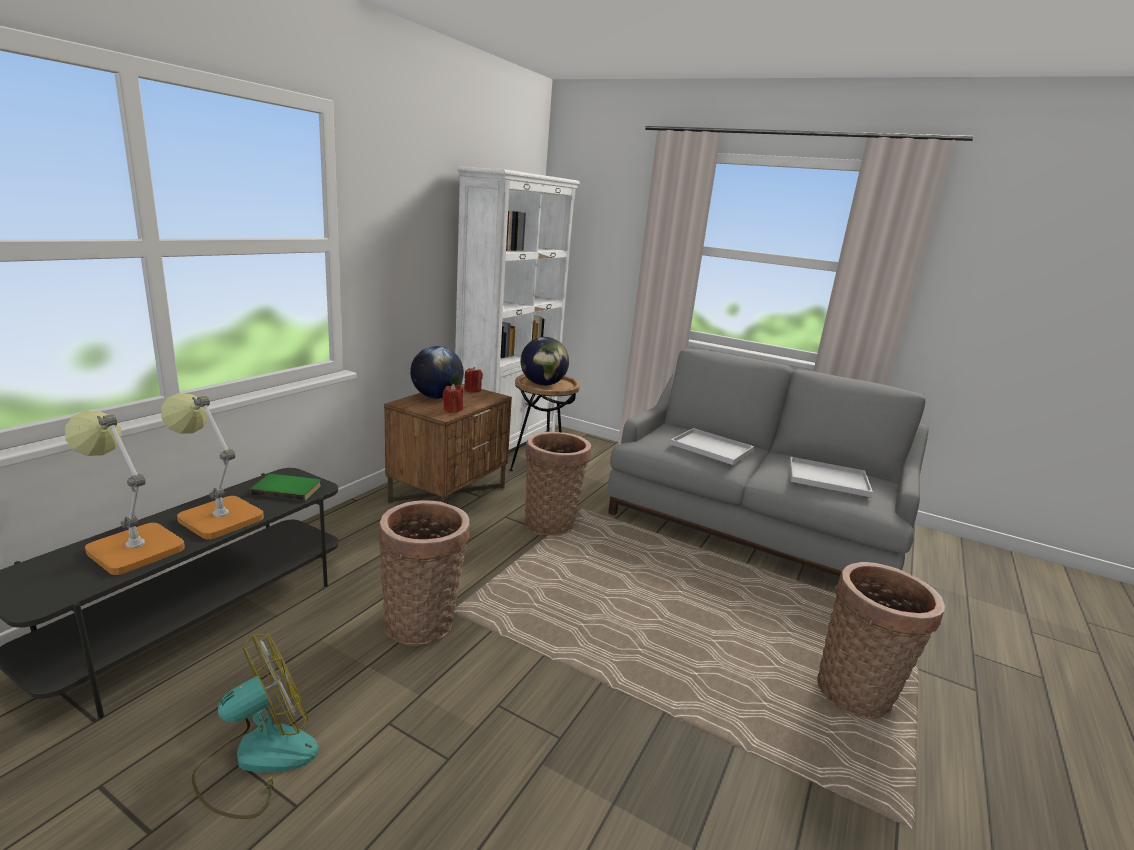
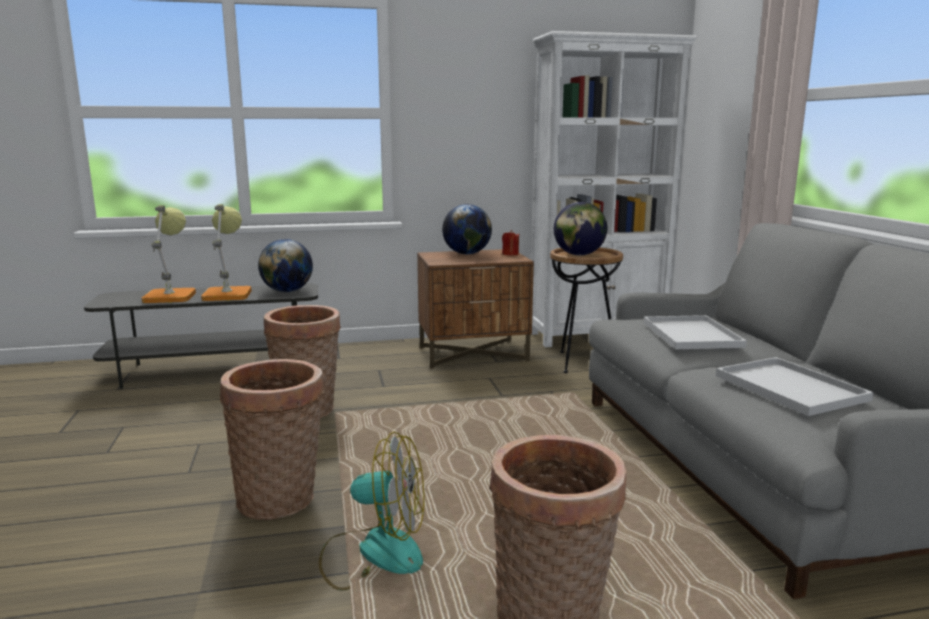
camera: 50 degrees right, 5 degrees down
fan [192,634,319,819] -> fan moved to [319,432,424,591]
green book [250,474,321,501] -> globe [258,239,313,292]
red candle [443,383,463,413] -> none
basket [525,432,591,536] -> basket moved to [220,359,324,520]

